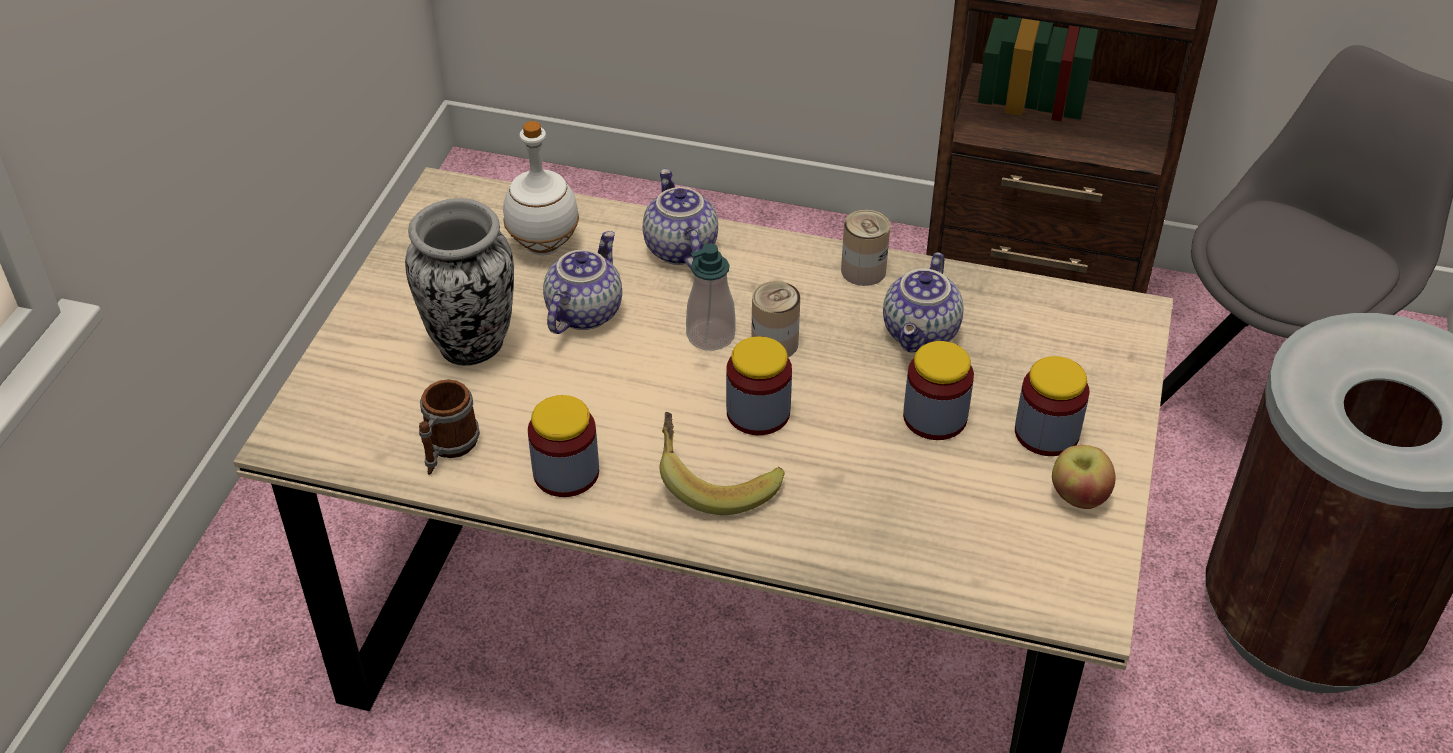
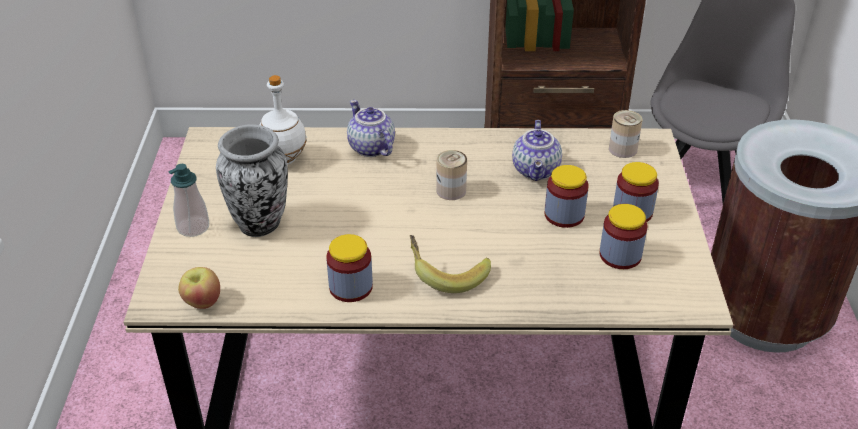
camera: 15 degrees left, 5 degrees down
mug [419,379,480,475] -> none
teapot [543,231,622,334] -> none
soap dispenser [686,243,735,351] -> soap dispenser moved to [168,164,209,237]
jar [726,336,792,435] -> jar moved to [600,204,648,269]
can [841,210,890,286] -> can moved to [609,110,642,158]
apple [1052,445,1116,509] -> apple moved to [178,267,220,309]

